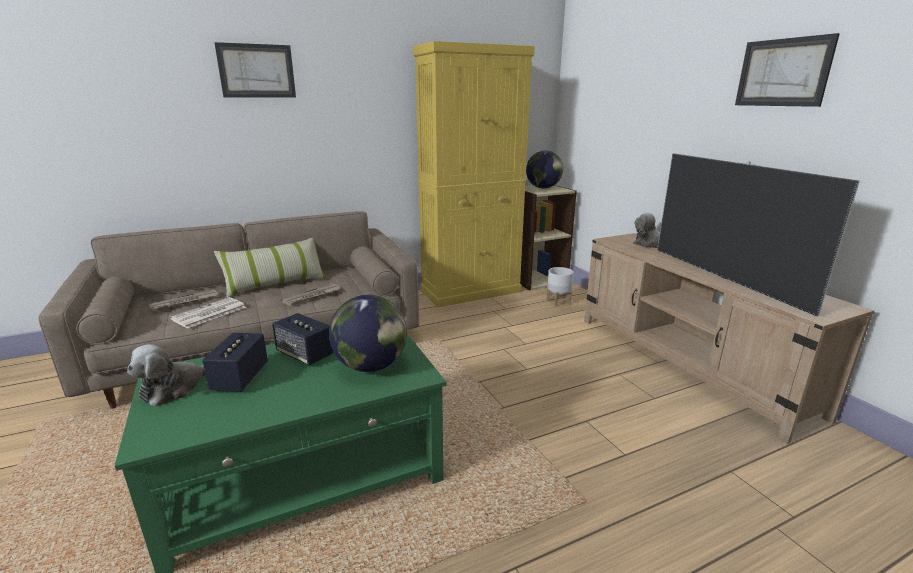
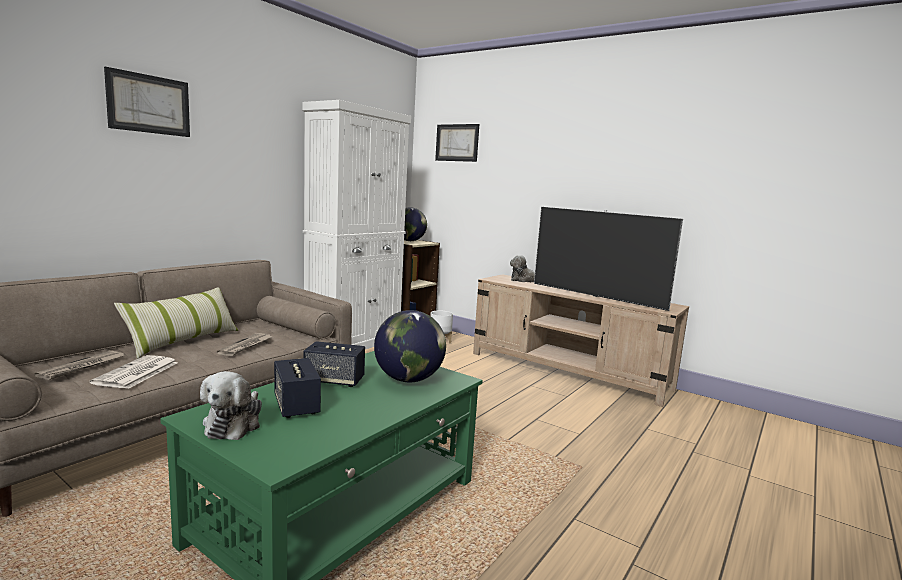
camera: 30 degrees left, 10 degrees down
yellow cabinet [413,41,535,307] -> white cabinet [303,100,411,350]
picture [735,33,840,107] -> picture moved to [435,124,479,162]

